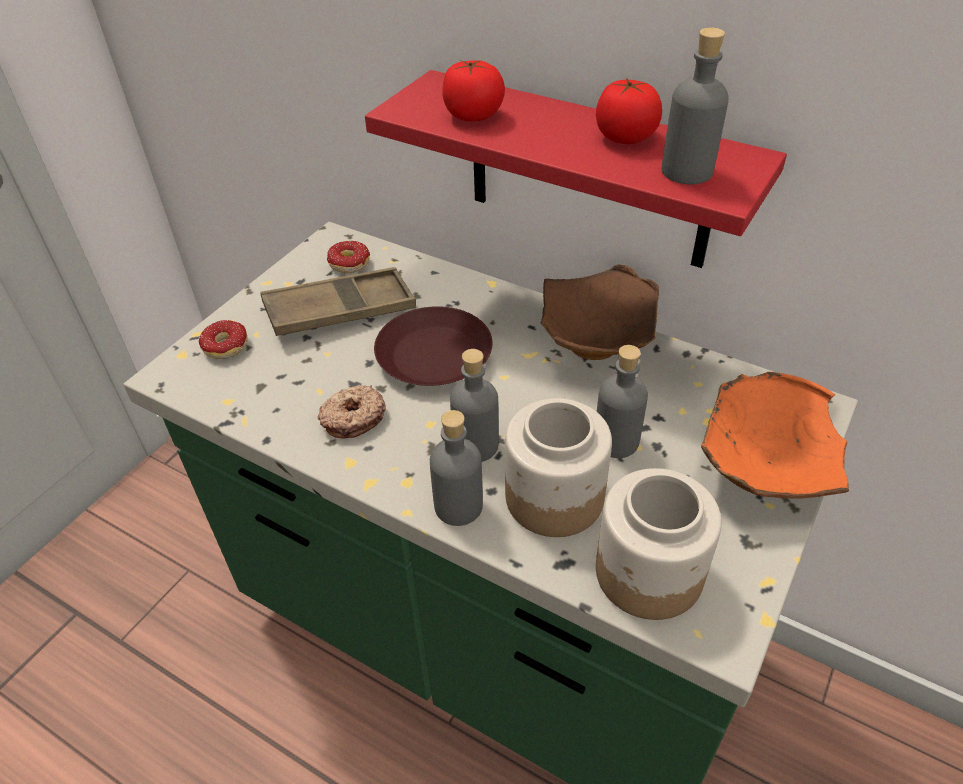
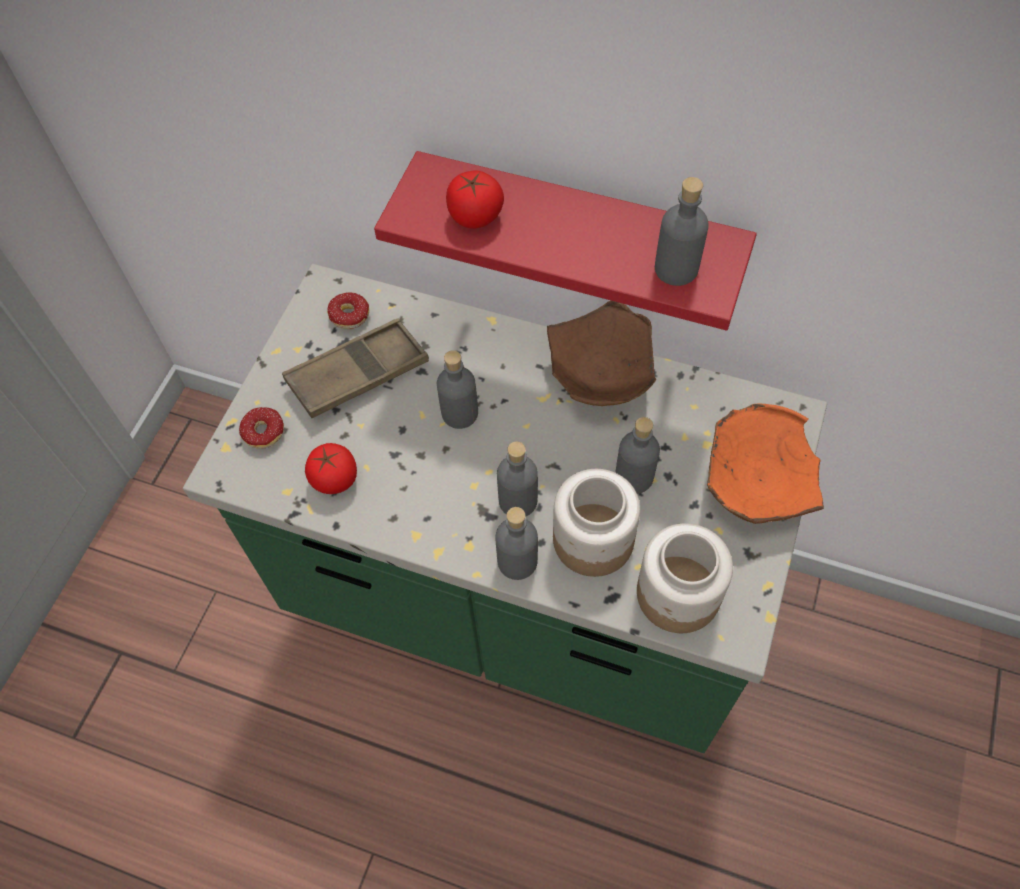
camera: 10 degrees left, 15 degrees up
donut [317,385,386,439] -> none
brown plate [374,306,492,386] -> grey bottle [437,350,478,429]
tomato [596,78,662,144] -> tomato moved to [305,443,357,494]

